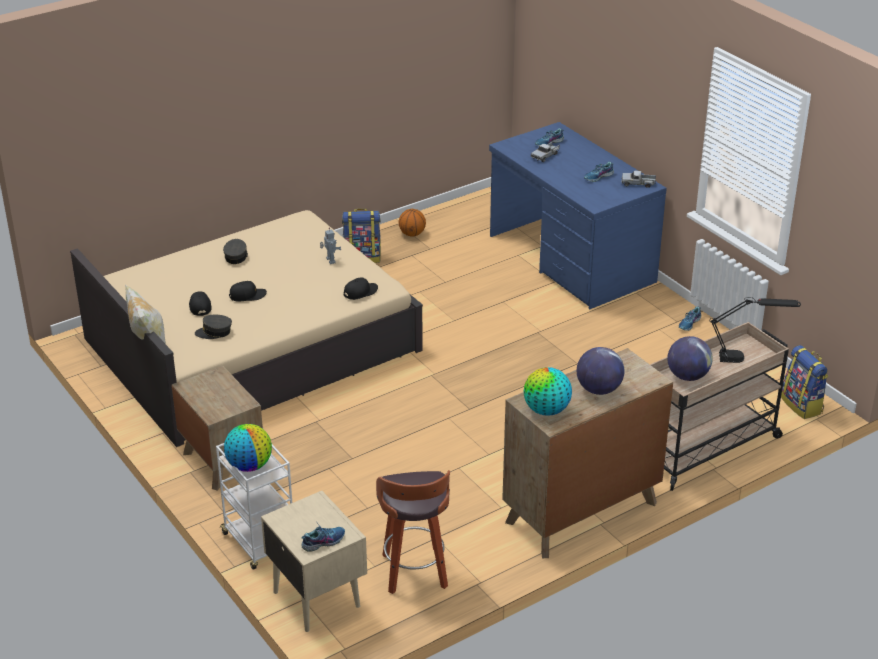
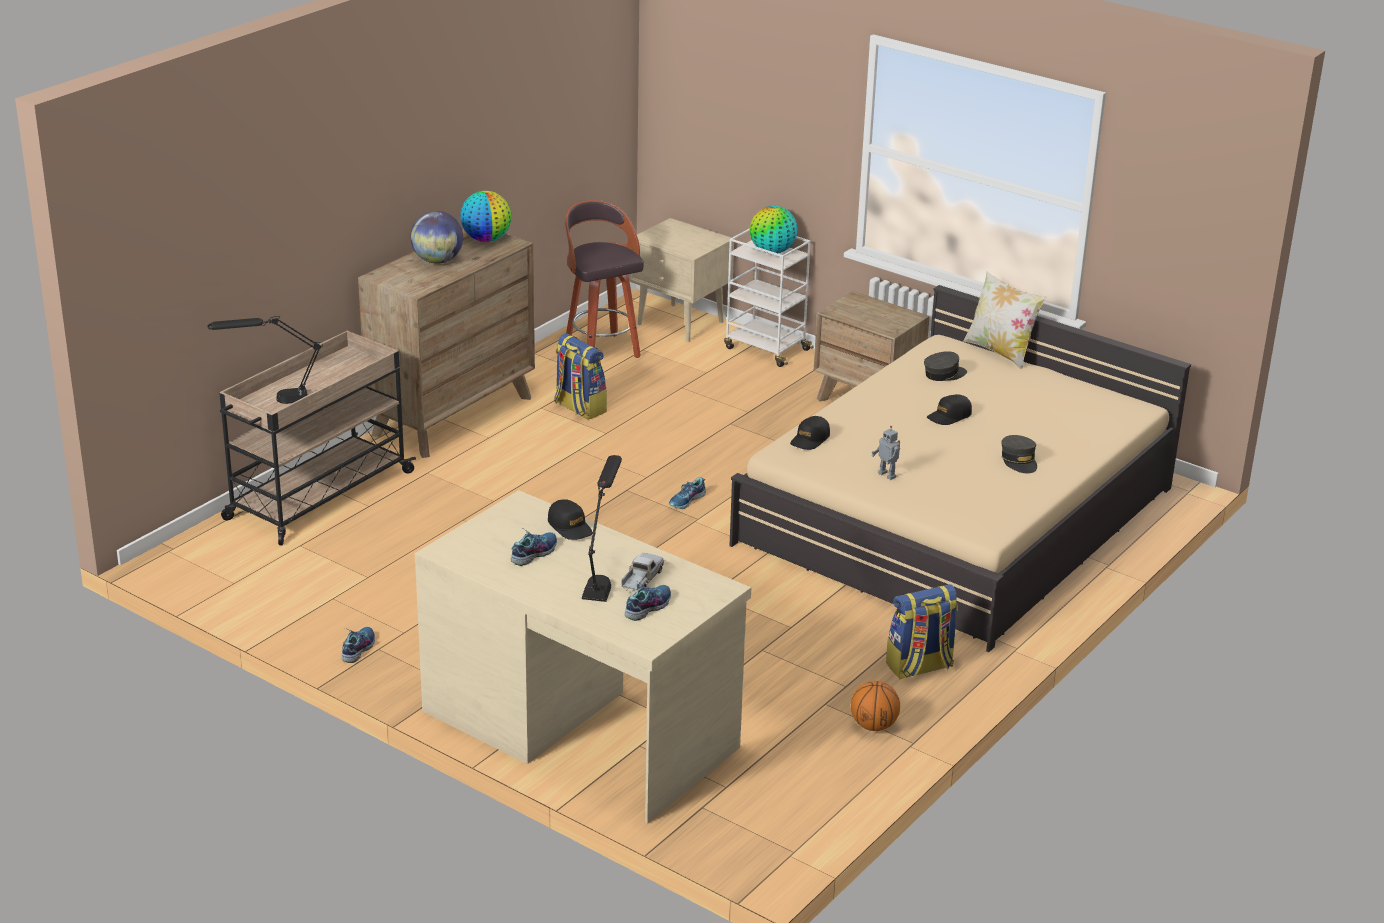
camera: 160 degrees right, 5 degrees down
black cap [189,291,212,316] -> black cap moved to [548,499,593,540]
shoe [302,524,345,551] -> shoe moved to [669,477,706,509]
blue desk [489,122,667,309] -> beige desk [415,490,751,824]
toy truck [621,171,656,188] -> none
globe [667,336,713,381] -> none
backpack [781,345,829,419] -> backpack moved to [554,333,607,420]
none -> black table lamp [582,455,622,602]

